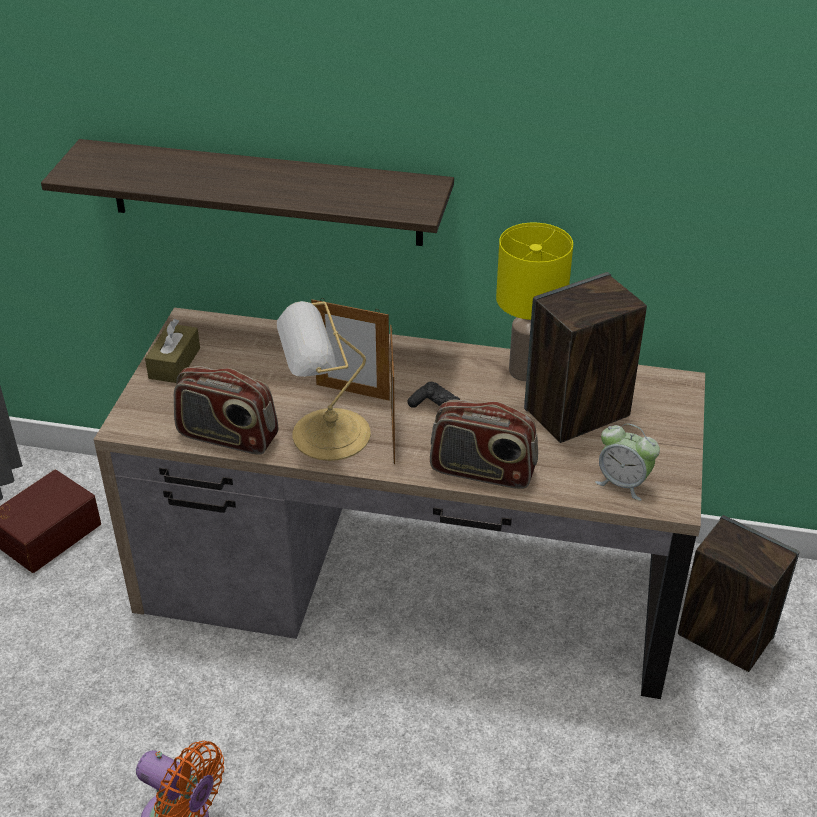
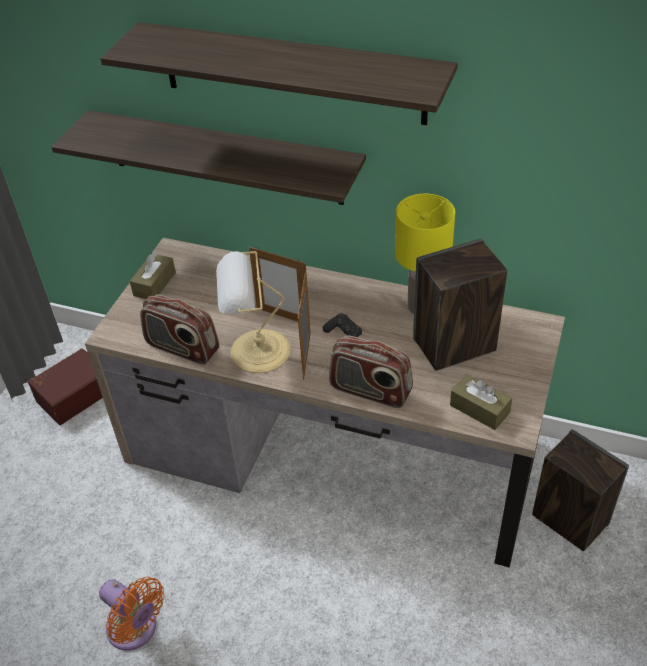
camera: 10 degrees right, 5 degrees up
alarm clock [595,423,660,501] -> brown tissue box [450,374,512,430]
none -> shelf [100,22,458,125]

